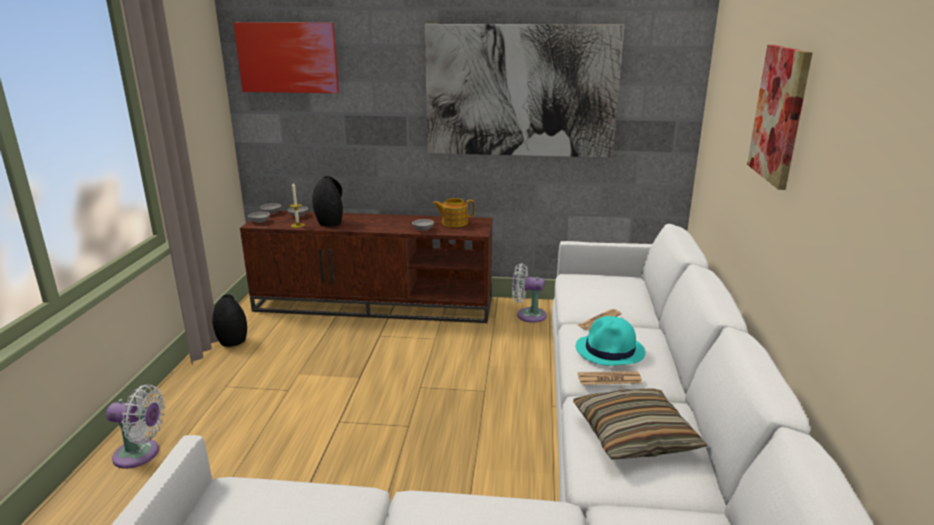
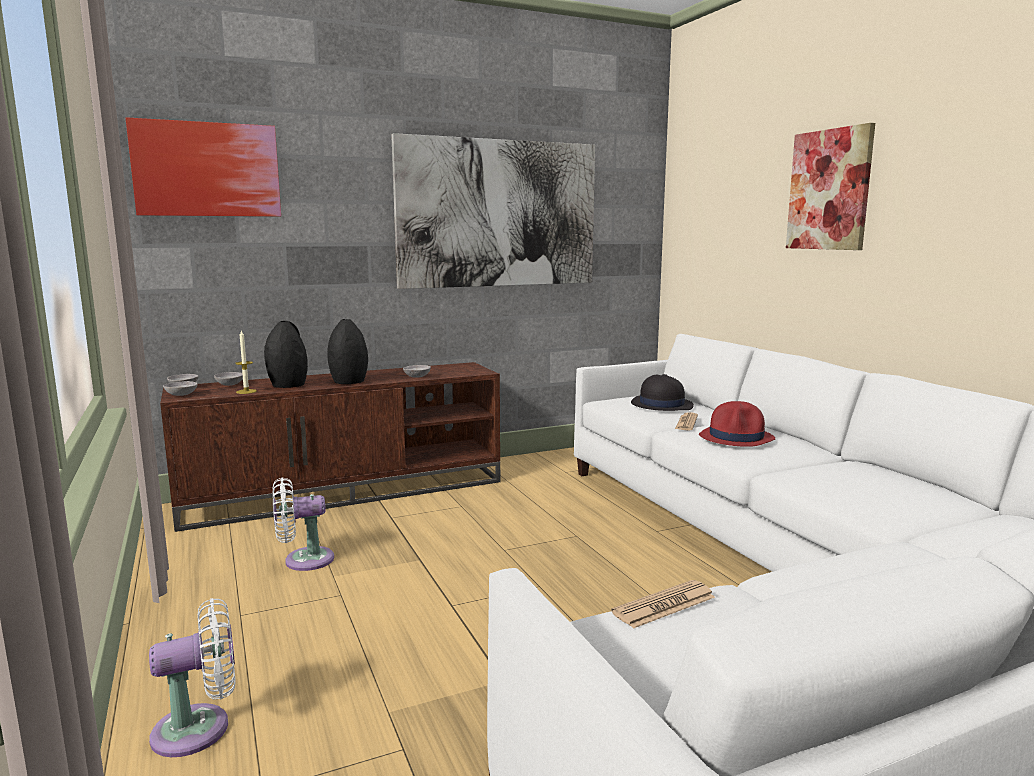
camera: 30 degrees left, 10 degrees down
black vase [212,294,247,347] -> black vase moved to [327,319,368,384]
teapot [433,198,475,227] -> none
white fan [512,263,547,323] -> white fan moved to [273,477,334,571]
pillow [573,388,708,460] -> none
turquoise hat [576,316,645,366] -> red hat [699,401,775,447]
newspaper [578,371,642,385] -> newspaper moved to [611,580,715,629]
none -> black hat [631,374,694,411]

